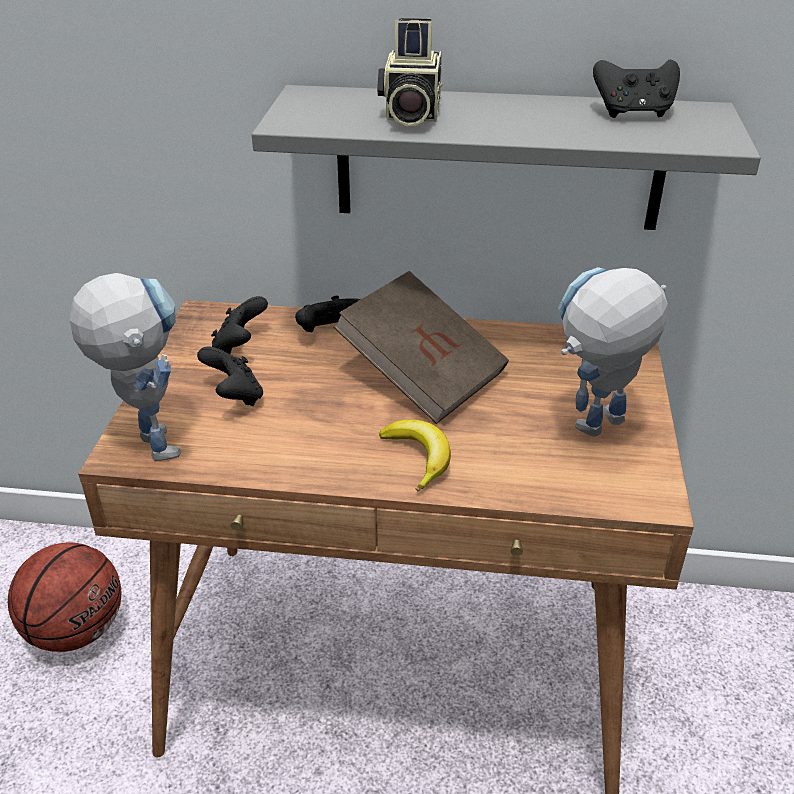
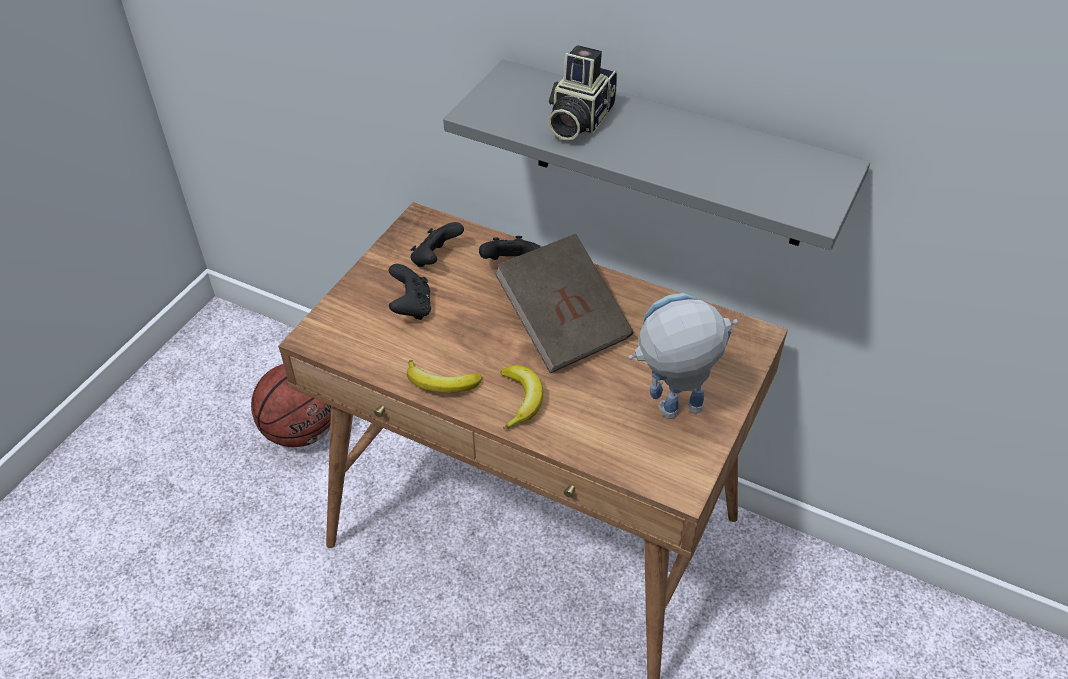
camera: 20 degrees right, 10 degrees up
toy robot [70,273,181,461] -> none
black game controller [593,59,680,118] -> none
none -> banana [407,360,482,393]

